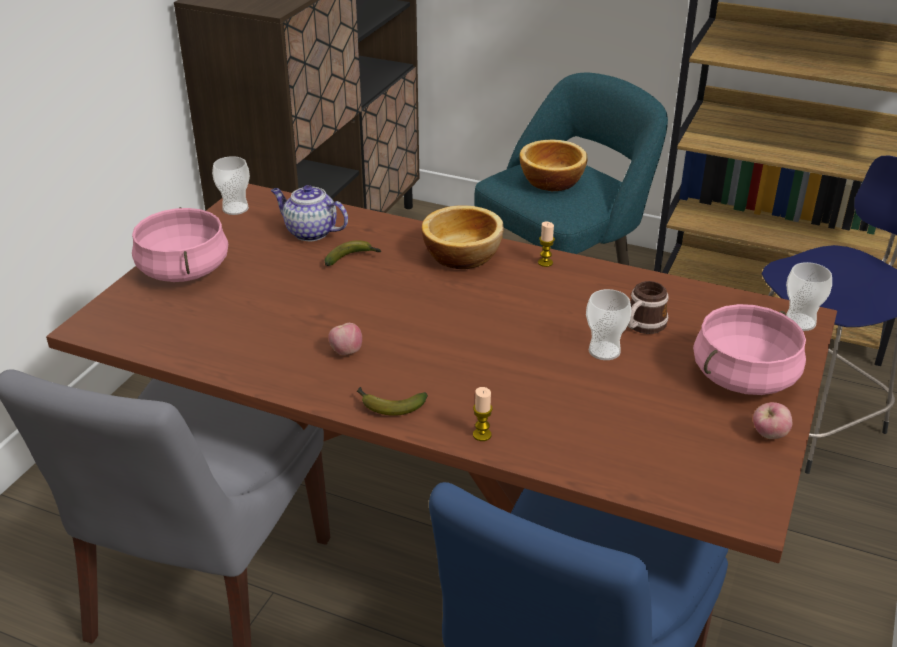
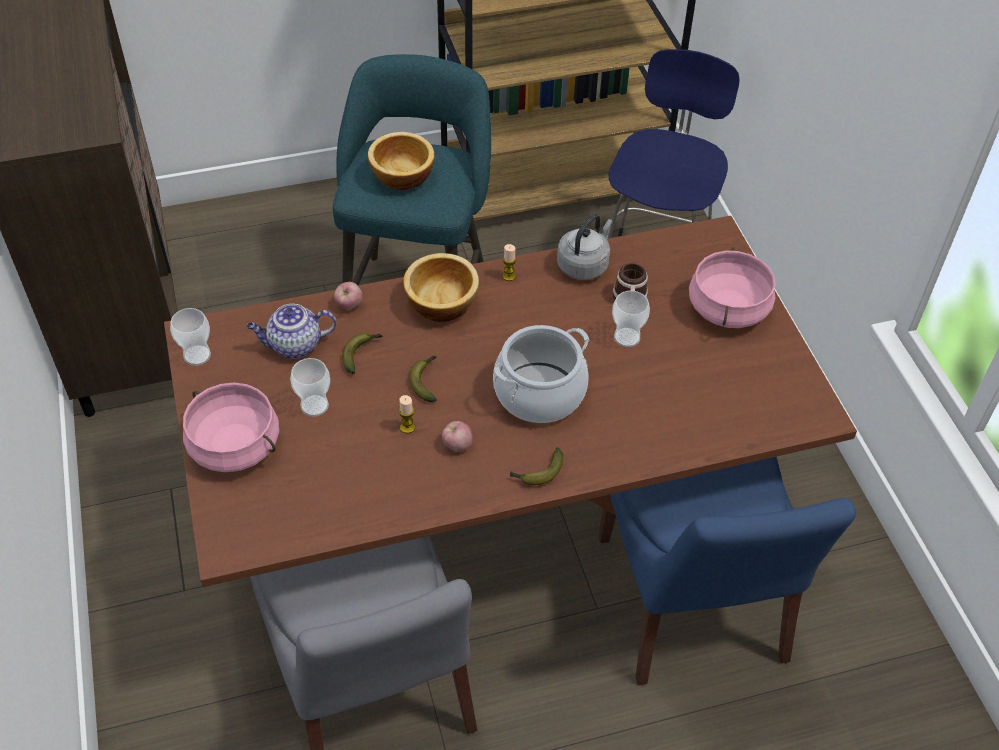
camera: 40 degrees left, 15 degrees up
candle [473,387,493,441] -> candle moved to [399,395,415,434]
apple [753,402,793,439] -> apple moved to [334,282,362,309]
cup [786,262,832,331] -> cup moved to [290,358,330,417]
none -> banana [409,356,437,402]
none -> cooking pot [493,325,589,423]
none -> grey kettle [557,214,613,280]

